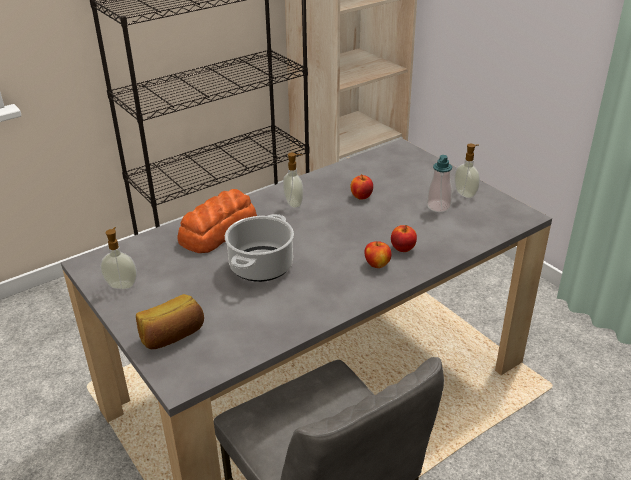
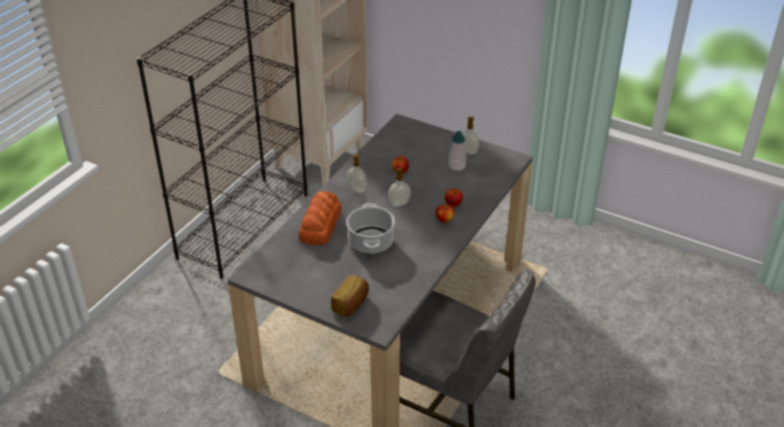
camera: 25 degrees left, 5 degrees up
soap dispenser [100,227,137,289] -> soap dispenser moved to [388,166,411,206]

